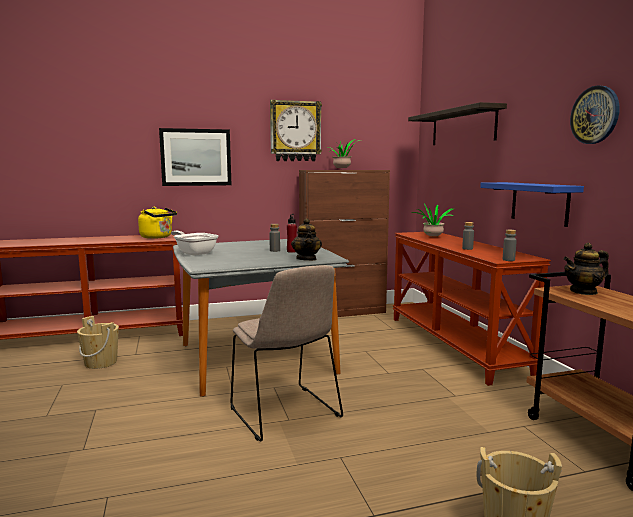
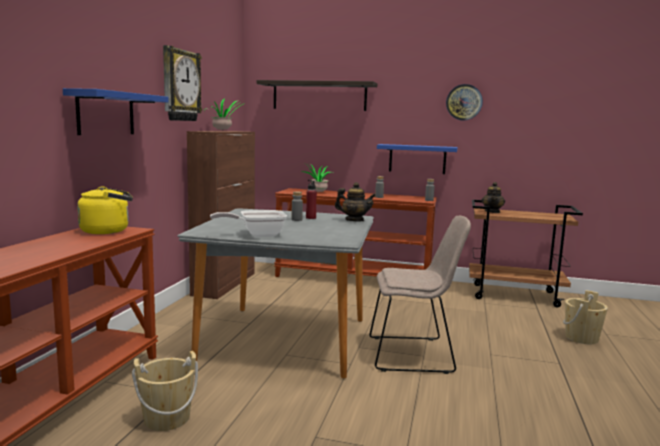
camera: 60 degrees left, 0 degrees up
picture [159,128,231,186] -> blue shelf [63,88,169,135]

